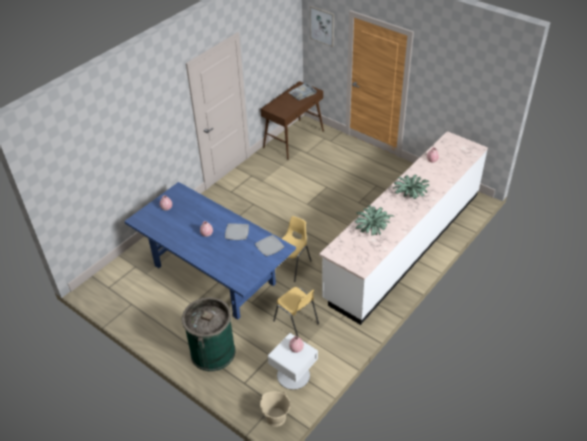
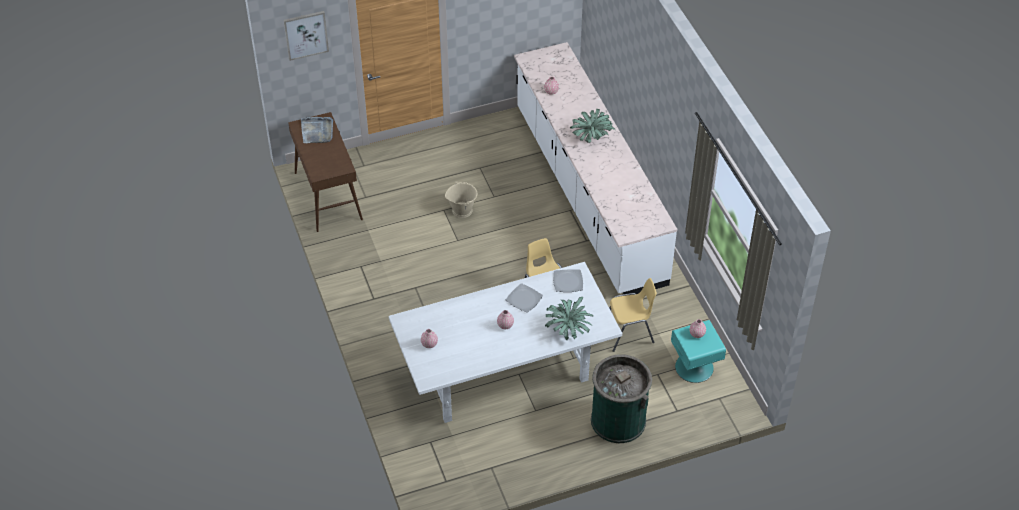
camera: 60 degrees left, 5 degrees up
blue dining table [125,182,296,320] -> white dining table [389,262,622,423]
beige bucket [260,391,291,427] -> beige bucket moved to [445,181,478,218]
white nightstand [268,333,318,390] -> turquoise nightstand [671,320,726,383]
potted plant [355,205,393,236] -> potted plant moved to [545,297,594,340]

